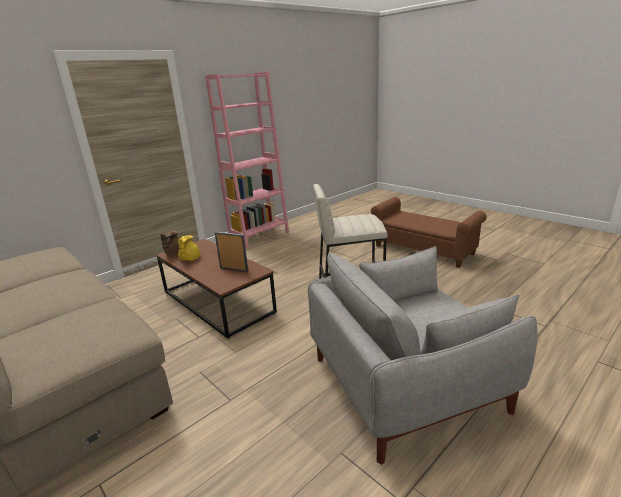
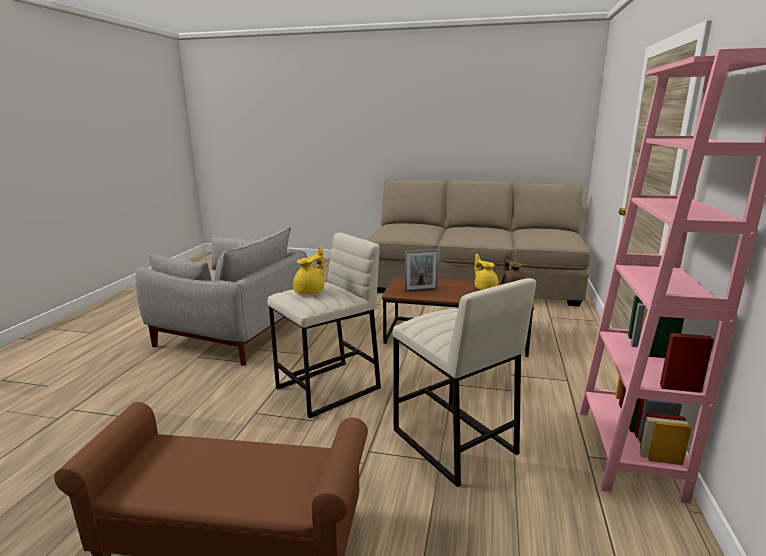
camera: 145 degrees right, 5 degrees down
grey armchair [308,247,538,465] -> grey armchair turned 75 degrees clockwise [135,227,307,366]
none -> yellow teapot [293,247,324,294]
none -> beige stool [393,278,536,487]

